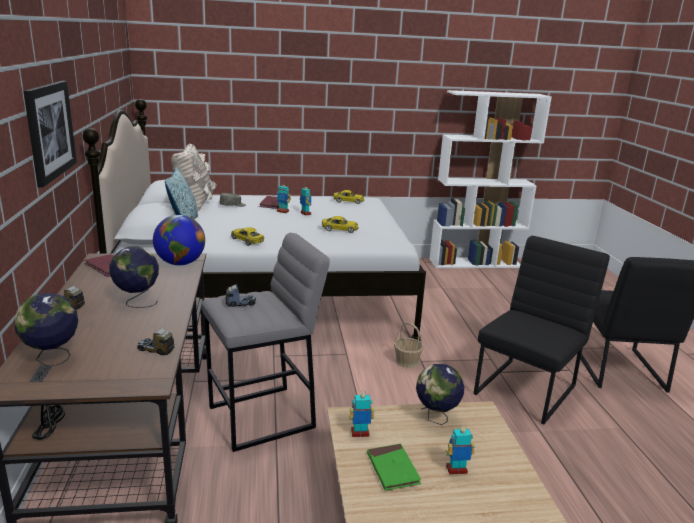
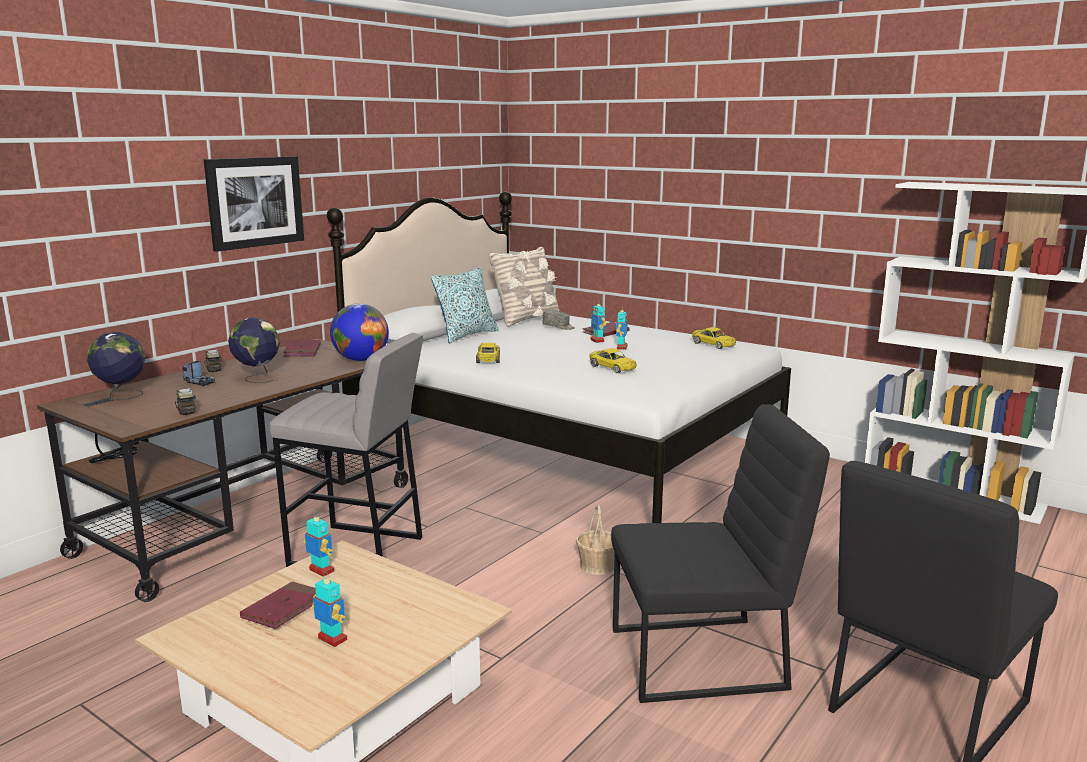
camera: 45 degrees right, 5 degrees down
toy truck [226,284,256,307] -> toy truck moved to [182,360,215,386]
green book [367,443,421,491] -> red book [240,582,316,629]
globe [416,364,464,425] -> none

